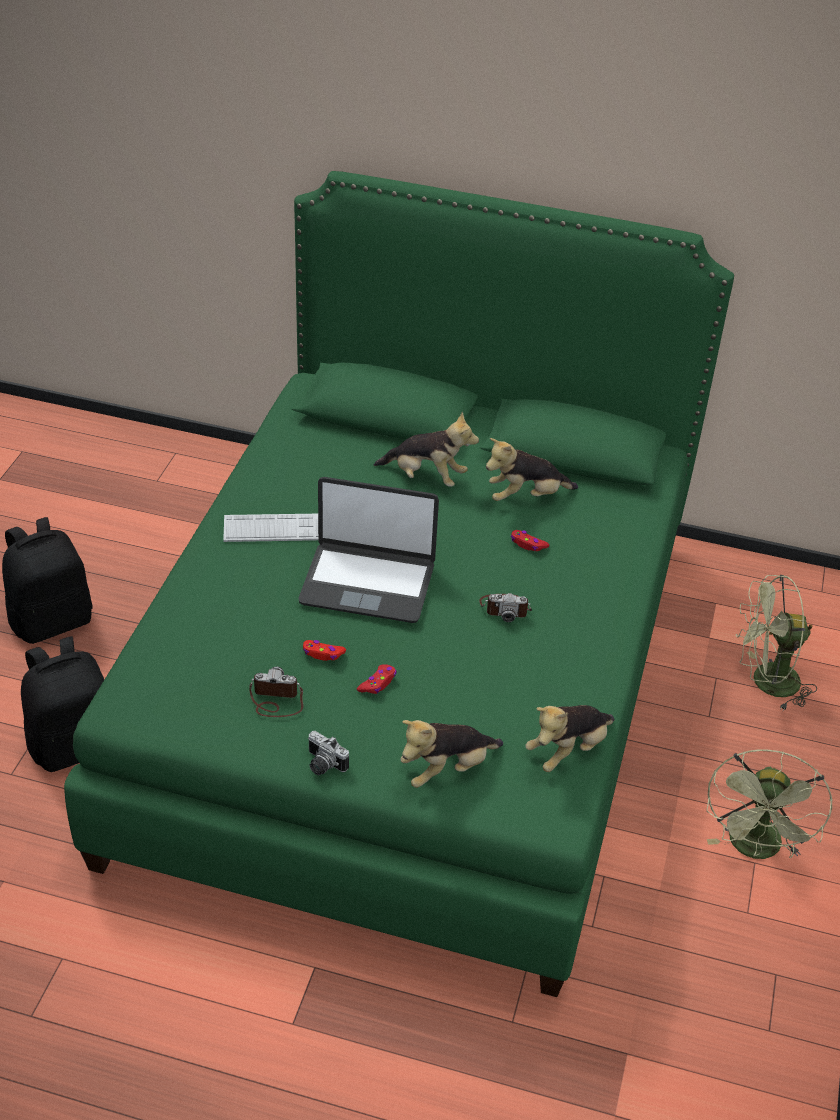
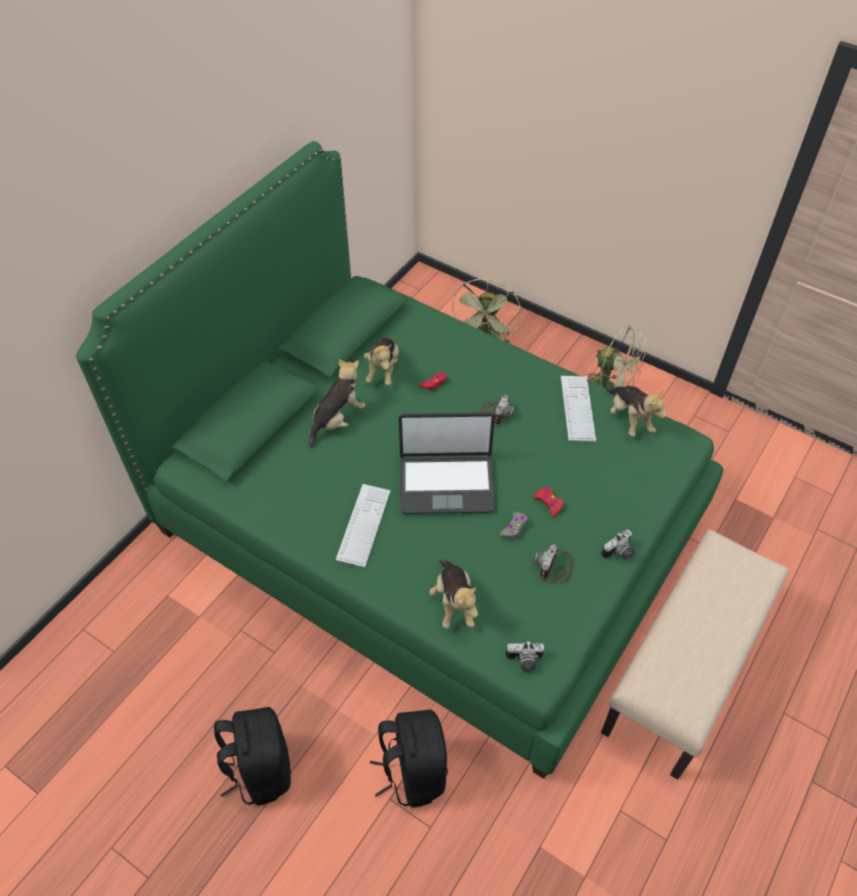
camera: 70 degrees left, 10 degrees up
laptop [298,477,439,623] -> laptop turned 60 degrees clockwise [398,412,496,514]
red game controller [303,640,346,661] -> grey game controller [500,512,528,538]
plush toy [401,720,503,788] -> plush toy moved to [429,560,478,629]
none -> camera [505,641,544,673]
none -> keyboard [561,376,596,442]
none -> beige bench [601,530,789,780]

